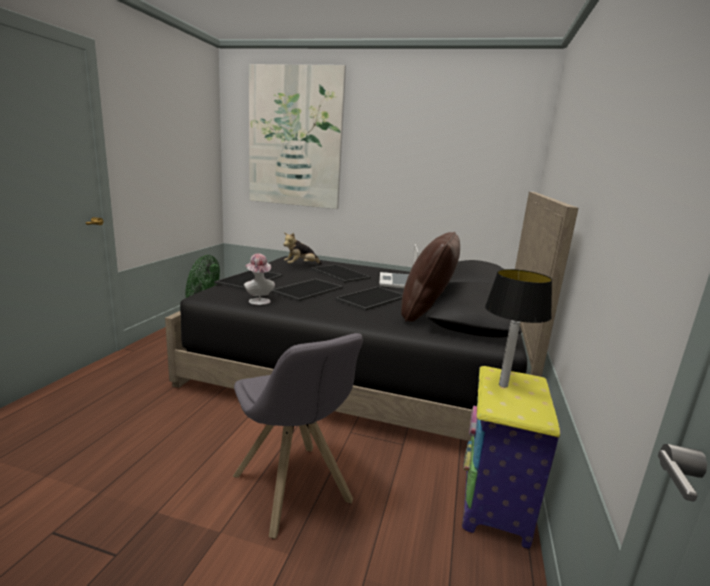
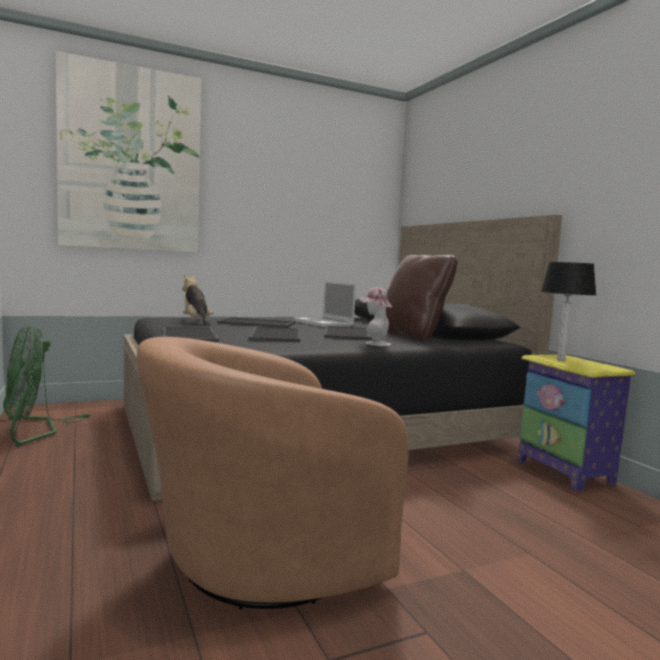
camera: 40 degrees left, 10 degrees down
grey chair [233,333,363,539] -> none
hat [244,254,275,305] -> hat moved to [360,287,392,346]
plush toy [283,233,322,264] -> plush toy turned 135 degrees clockwise [182,275,214,326]
none -> brown armchair [137,337,409,609]

